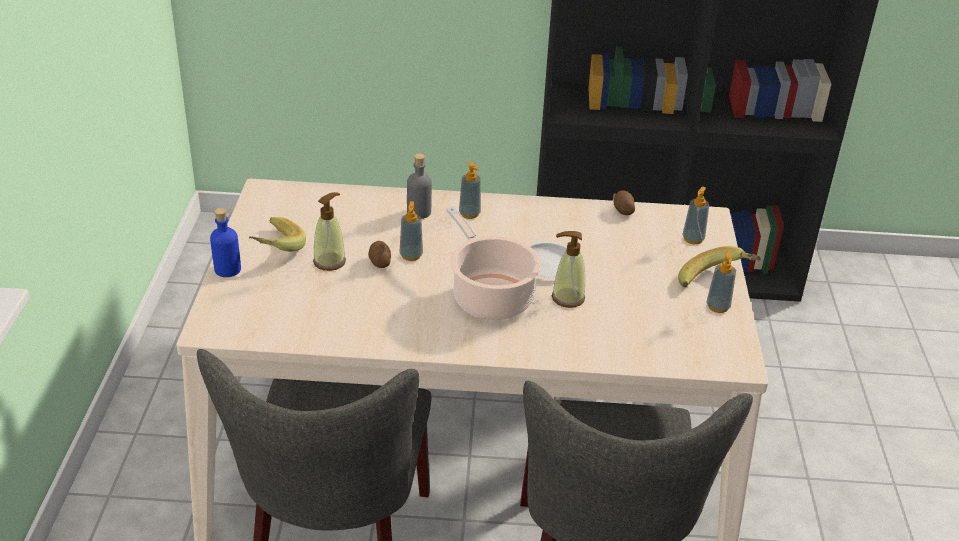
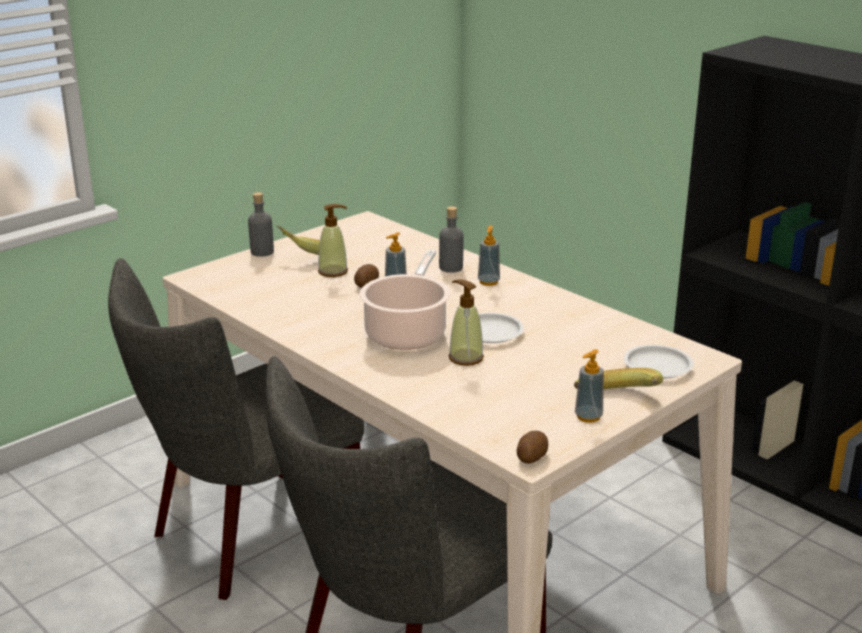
camera: 45 degrees right, 10 degrees down
blue bottle [210,208,241,277] -> grey bottle [248,192,274,257]
potato [614,190,635,215] -> potato moved to [517,431,548,463]
soap dispenser [682,187,709,244] -> white plate [624,345,693,379]

